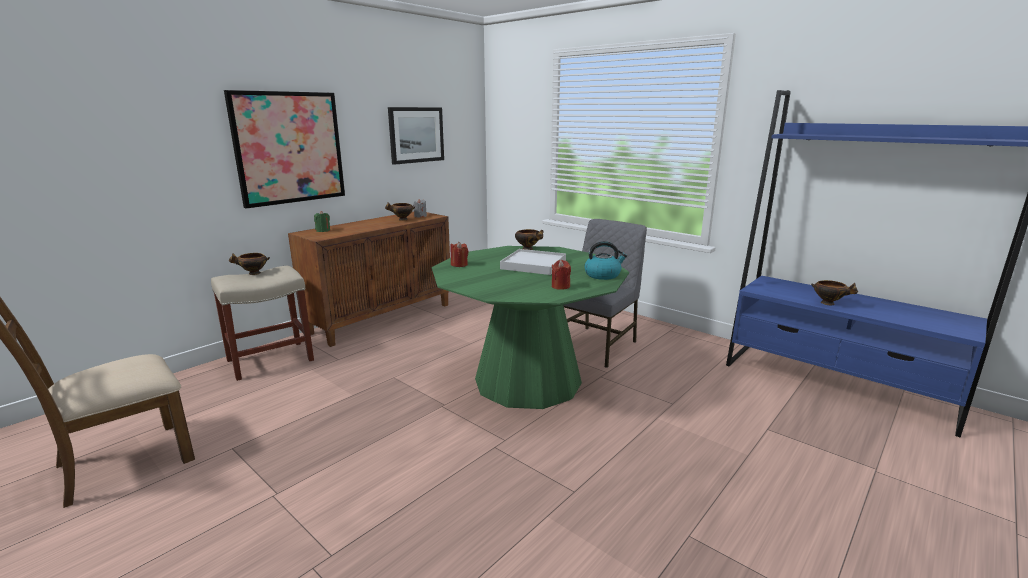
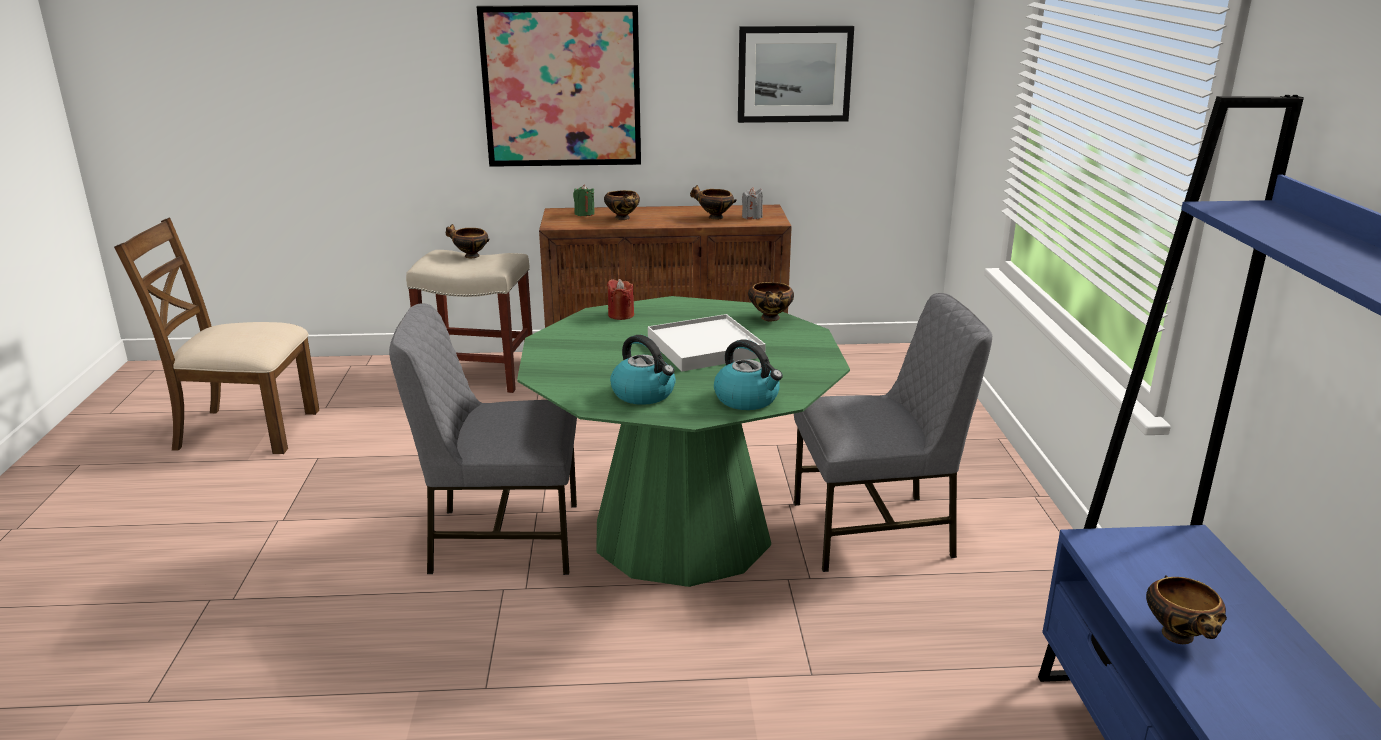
camera: 45 degrees right, 5 degrees up
red candle [552,260,571,290] -> kettle [610,335,676,405]
none -> grey chair [389,303,577,575]
none -> bowl [604,190,640,220]

